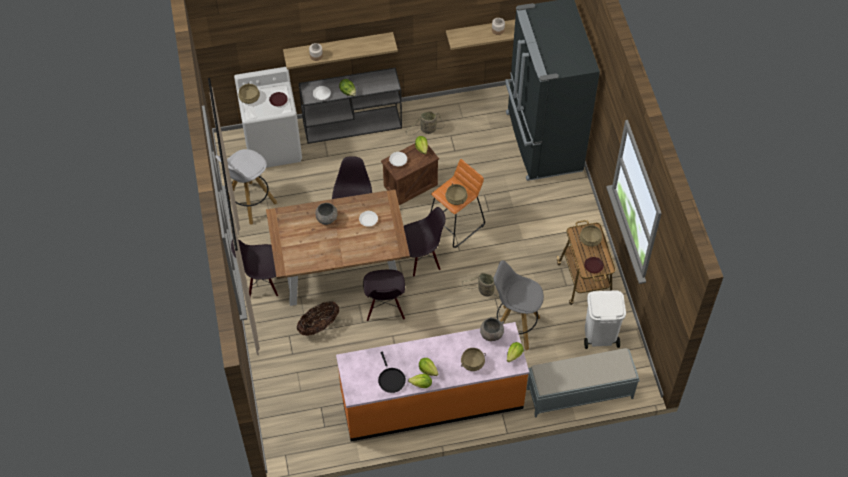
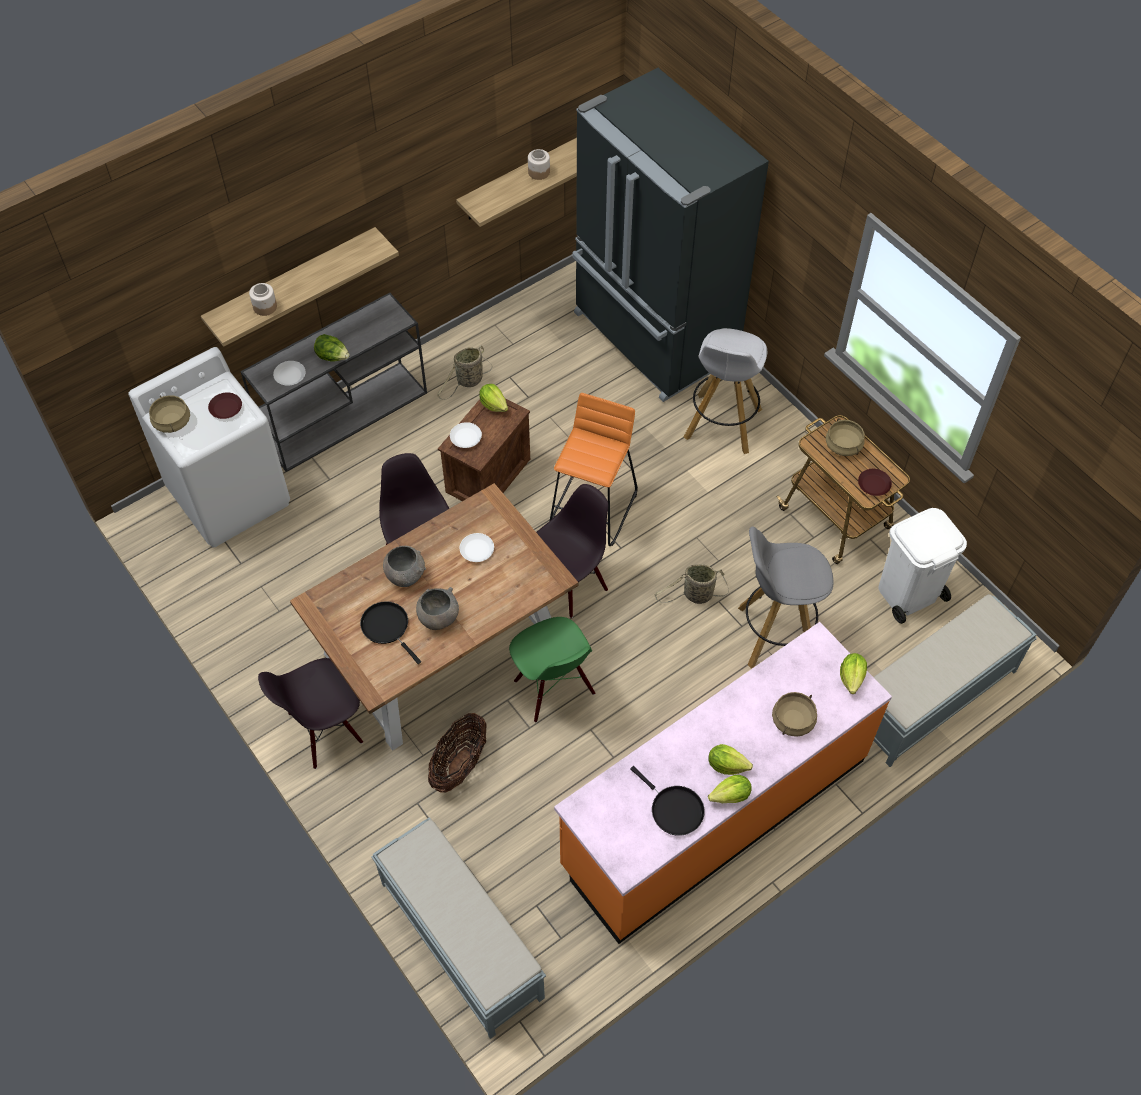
camera: 25 degrees left, 0 degrees up
white stool [215,149,277,225] -> white stool moved to [684,328,767,454]
black chair [363,270,405,321] -> green chair [509,617,595,723]
beige cooking pot [446,183,467,205] -> none
grey bowl [480,317,504,341] -> grey bowl moved to [416,587,459,630]
none -> black frying pan [360,601,421,664]
none -> grey bench [371,817,546,1039]

